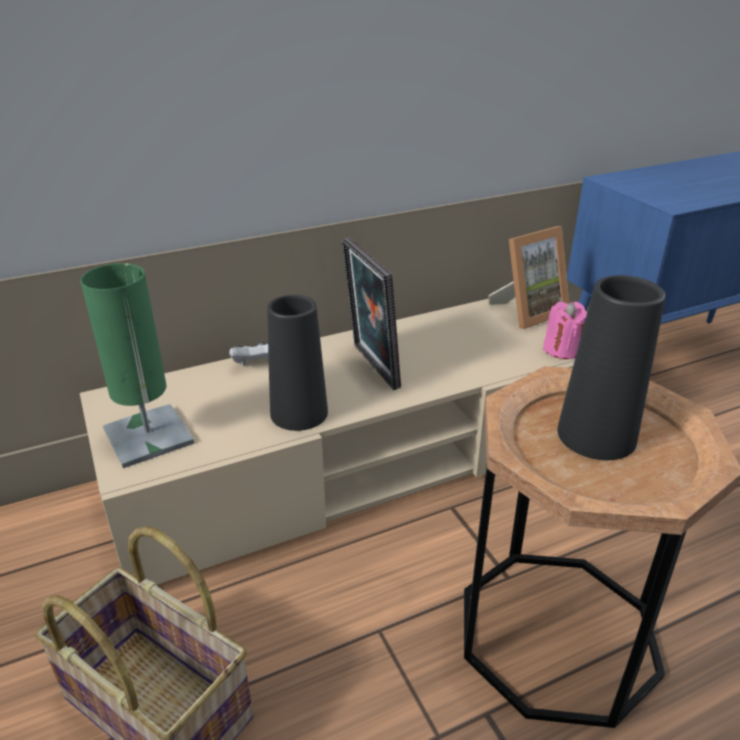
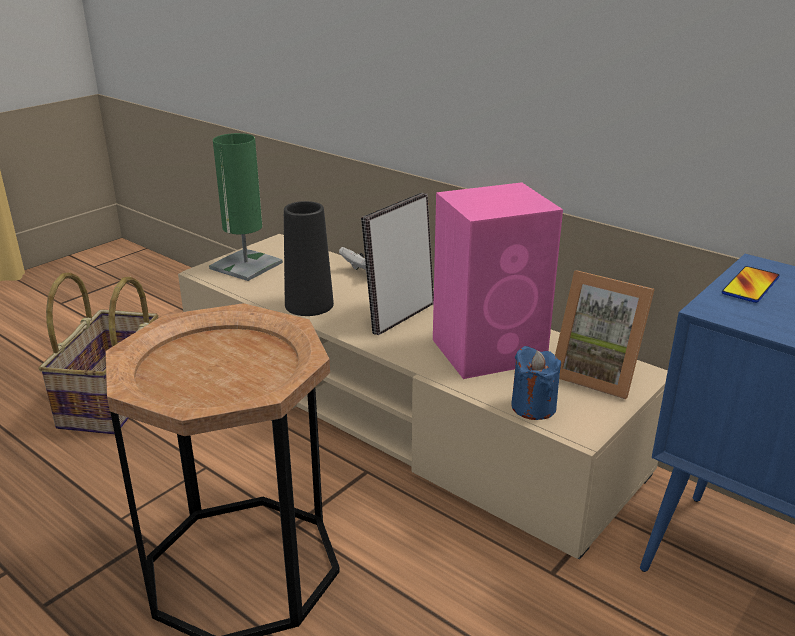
camera: 65 degrees right, 5 degrees down
pink candle [543,302,587,359] -> blue candle [511,346,561,420]
black vase [557,275,665,460] -> none
none -> pink speaker [433,182,563,379]
none -> phone [722,266,780,303]

